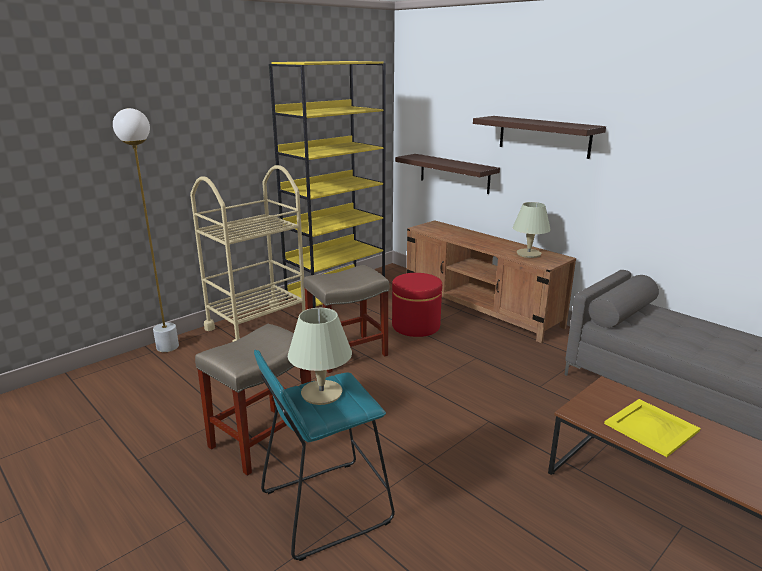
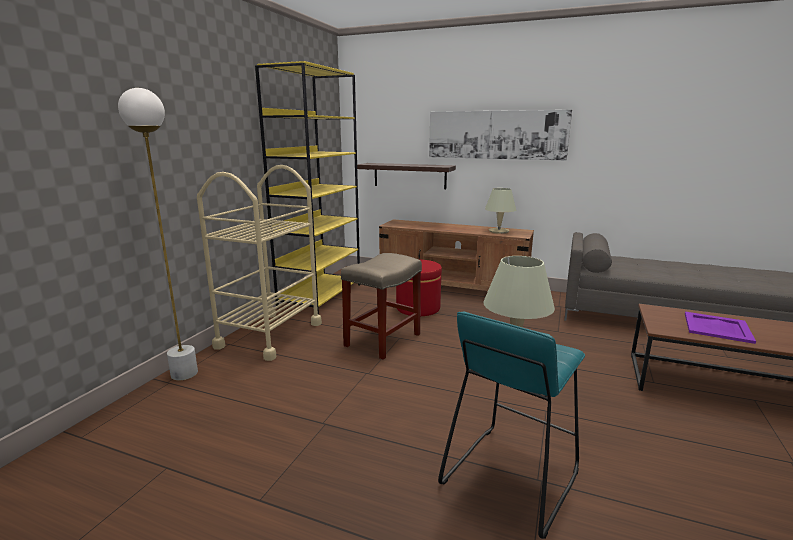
camera: 25 degrees left, 5 degrees down
beige stool [195,324,311,476] -> none
shelf [473,116,606,159] -> picture [429,110,572,161]
yellow tray [604,399,701,457] -> purple tray [685,312,756,344]

